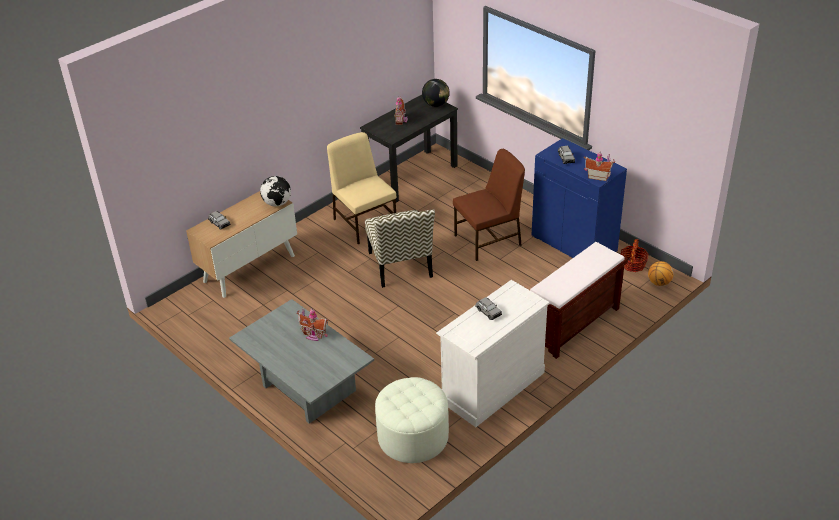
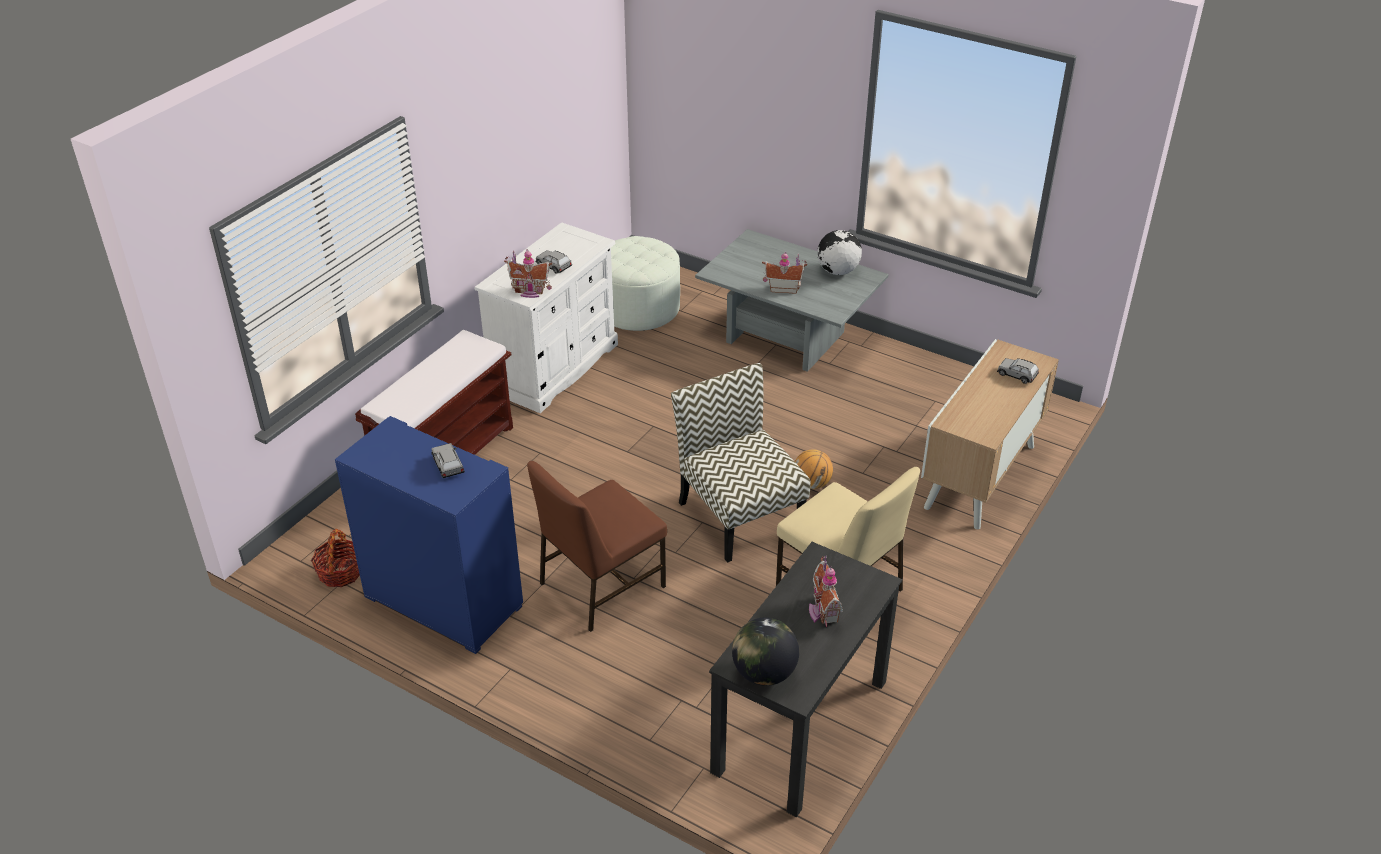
camera: 165 degrees right, 0 degrees up
globe [260,176,291,206] -> globe moved to [817,230,862,275]
toy house [584,152,615,181] -> toy house moved to [504,249,552,298]
basketball [648,261,673,286] -> basketball moved to [795,449,833,489]

